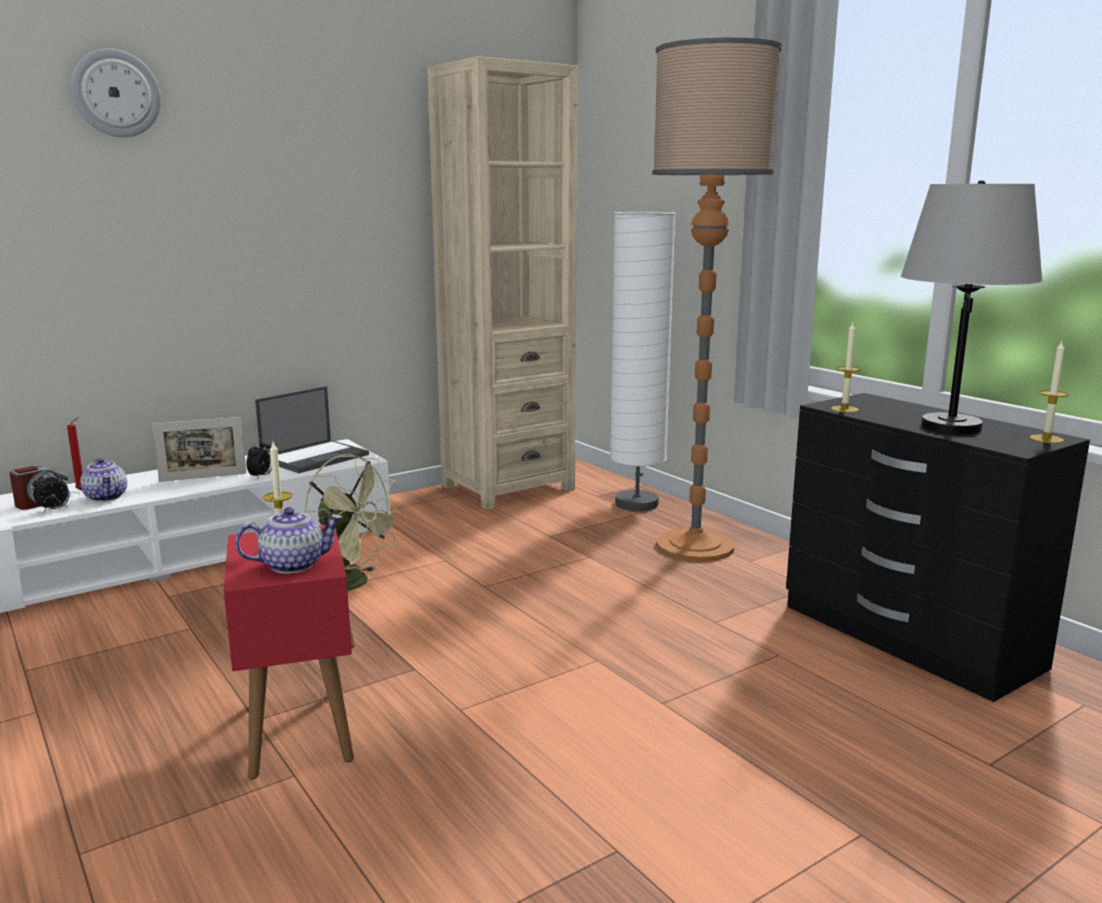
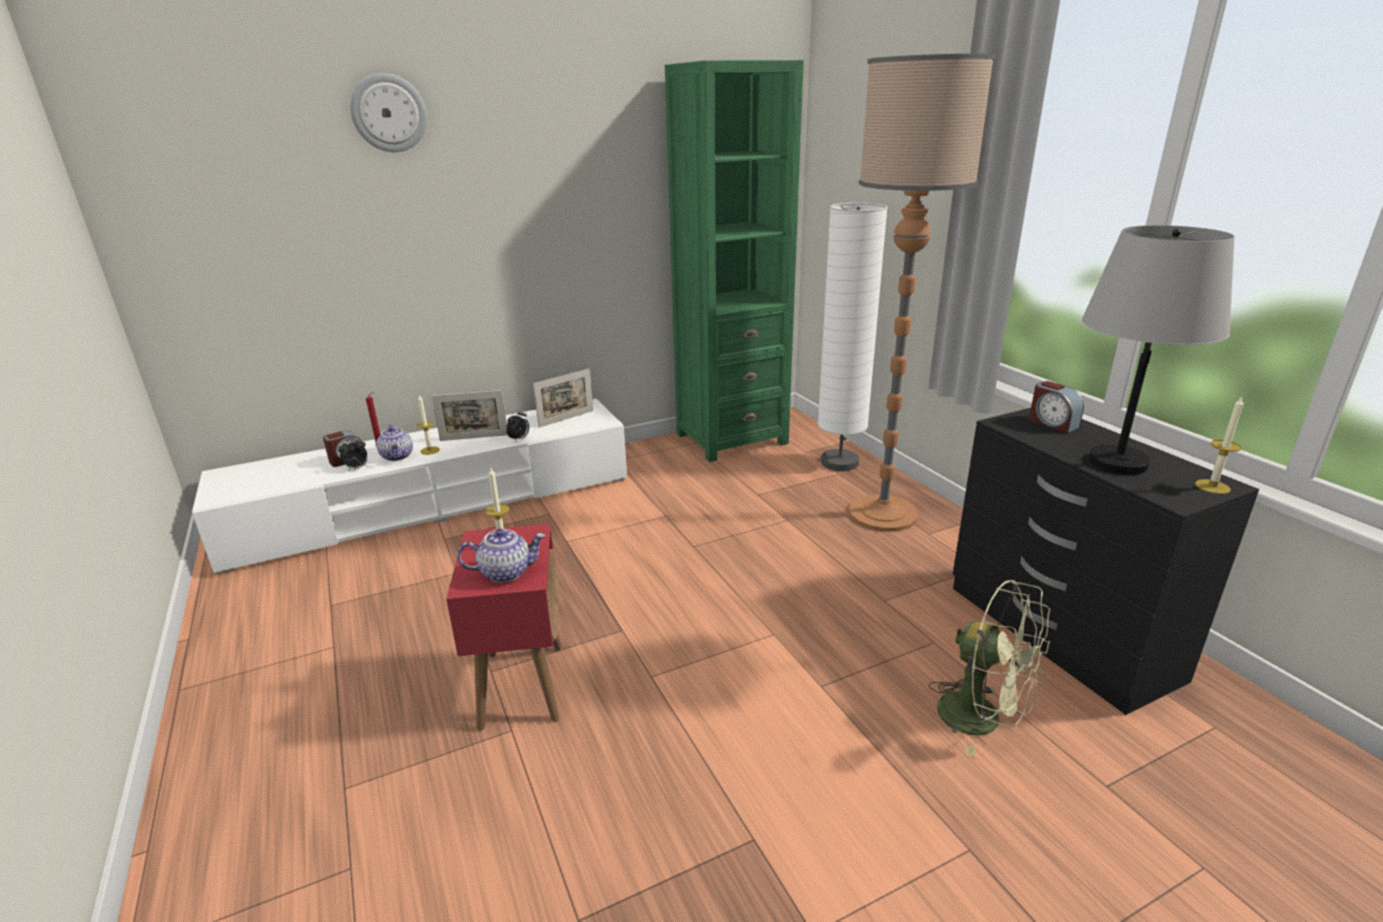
camera: 10 degrees right, 10 degrees up
laptop [255,386,369,473] -> picture frame [533,369,593,427]
green fan [305,454,403,591] -> green fan moved to [929,580,1050,757]
beige bookcase [427,56,578,510] -> green bookcase [665,60,804,462]
candle [831,323,861,413] -> candle moved to [417,395,440,455]
none -> alarm clock [1029,381,1084,433]

